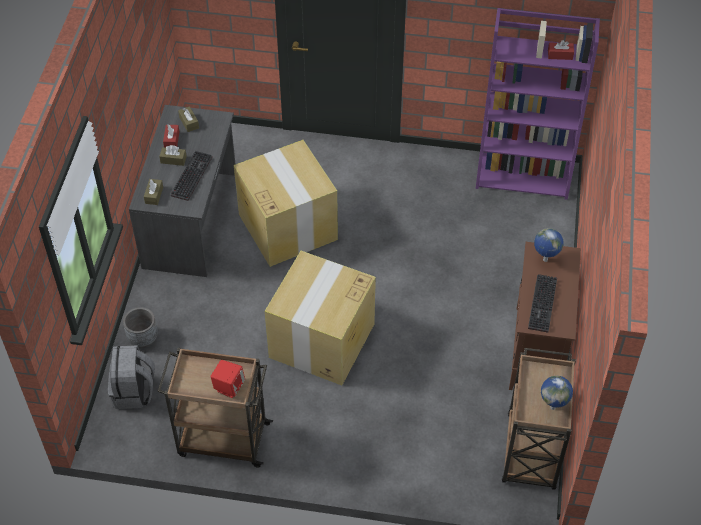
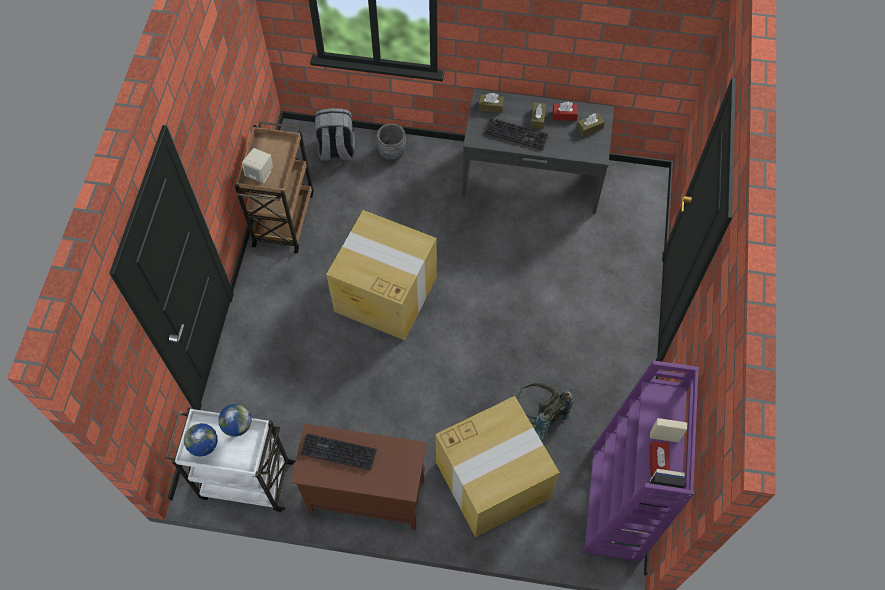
camera: 90 degrees right, 10 degrees up
red speaker [210,360,245,398] -> beige speaker [242,148,273,183]
cardboard box [234,140,338,267] -> cardboard box moved to [436,396,560,537]
brown cart [502,348,576,490] -> white cart [165,408,295,512]
globe [534,228,563,262] -> globe moved to [218,404,252,437]
none -> grey backpack [516,383,574,441]

